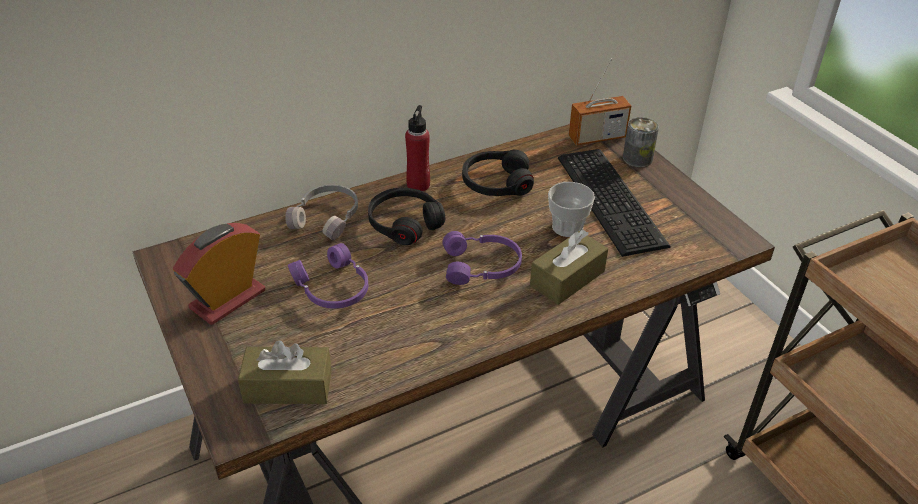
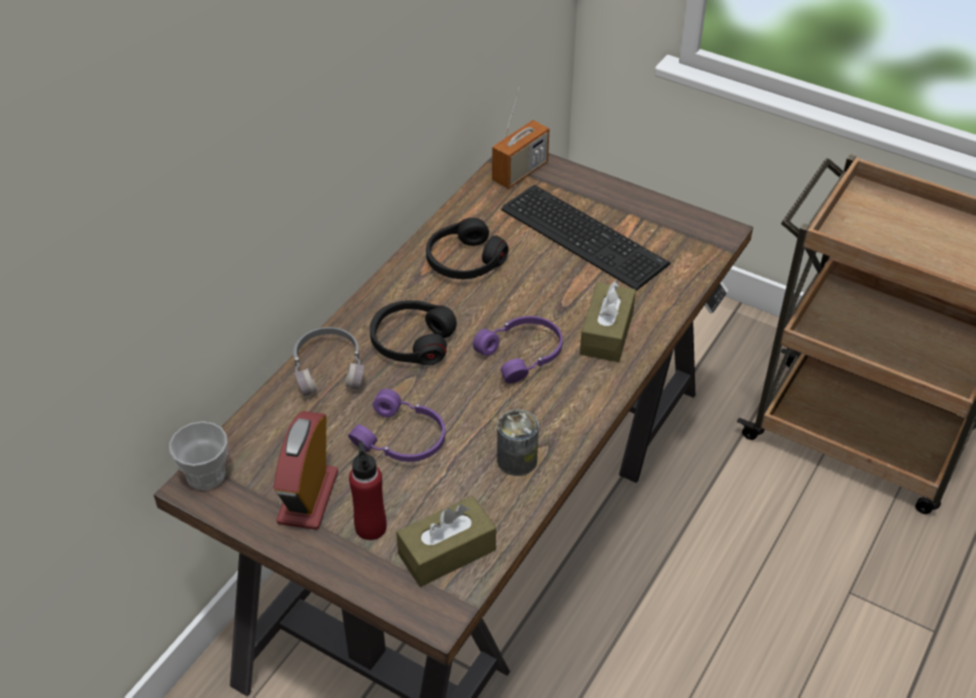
camera: 30 degrees left, 5 degrees up
red bottle [405,105,430,191] -> red bottle moved to [349,441,387,540]
cup [548,182,595,237] -> cup moved to [169,421,227,490]
can [623,117,659,168] -> can moved to [497,410,539,476]

